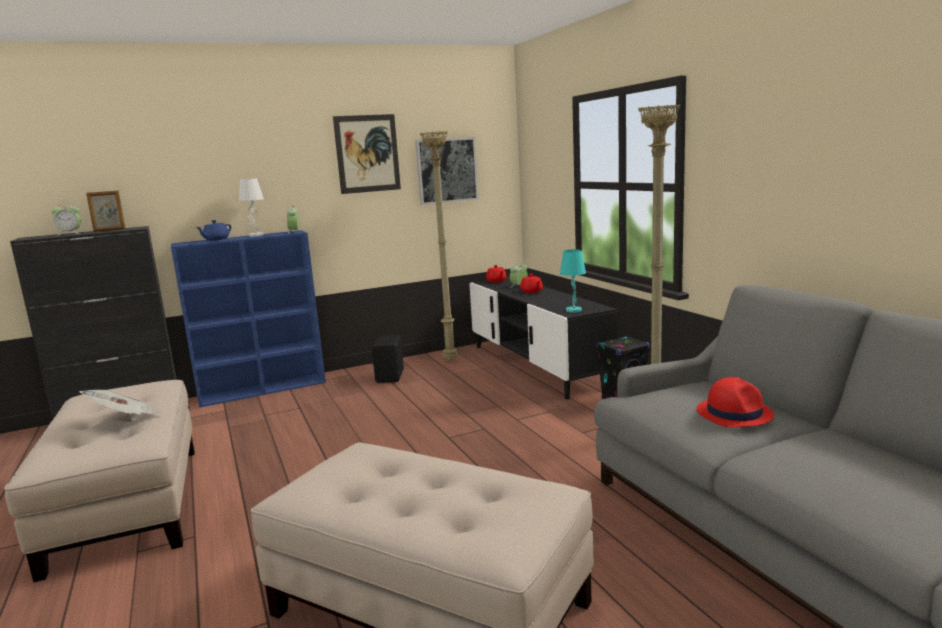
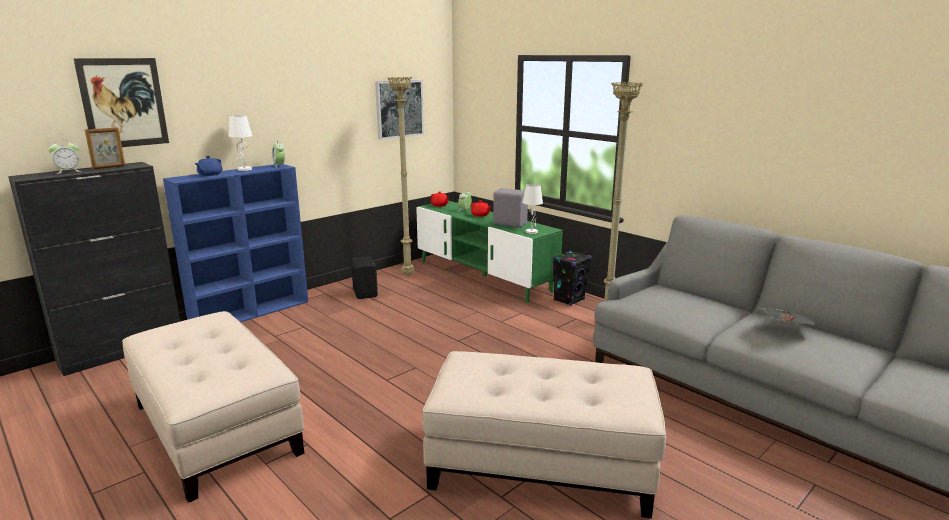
camera: 20 degrees left, 5 degrees up
newspaper [79,390,163,415] -> newspaper moved to [757,308,817,325]
picture [333,114,401,194] -> picture moved to [73,58,169,147]
black tv stand [469,277,617,400] -> green tv stand [416,201,563,303]
turquoise table lamp [560,249,586,312] -> white table lamp [522,184,543,234]
red hat [697,377,774,427] -> none
none -> grey speaker [493,188,528,228]

